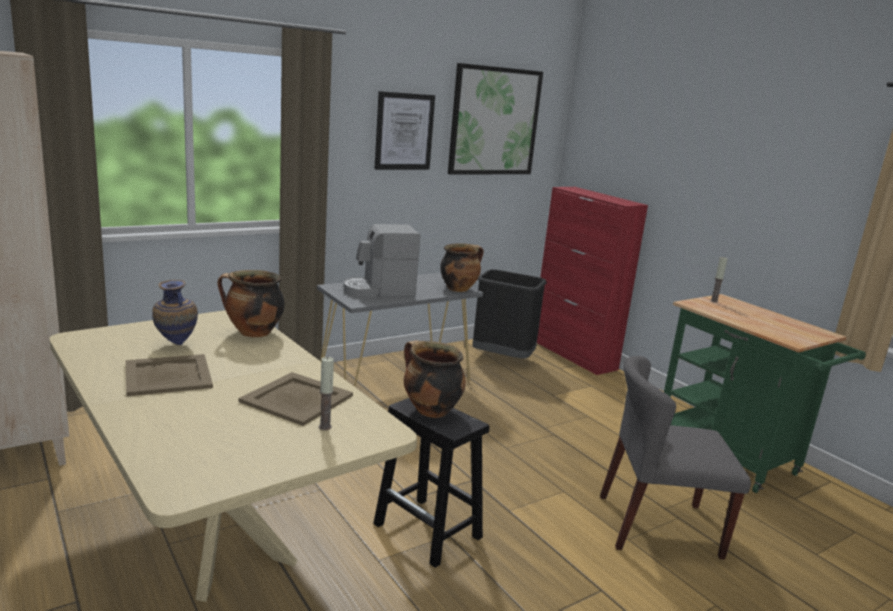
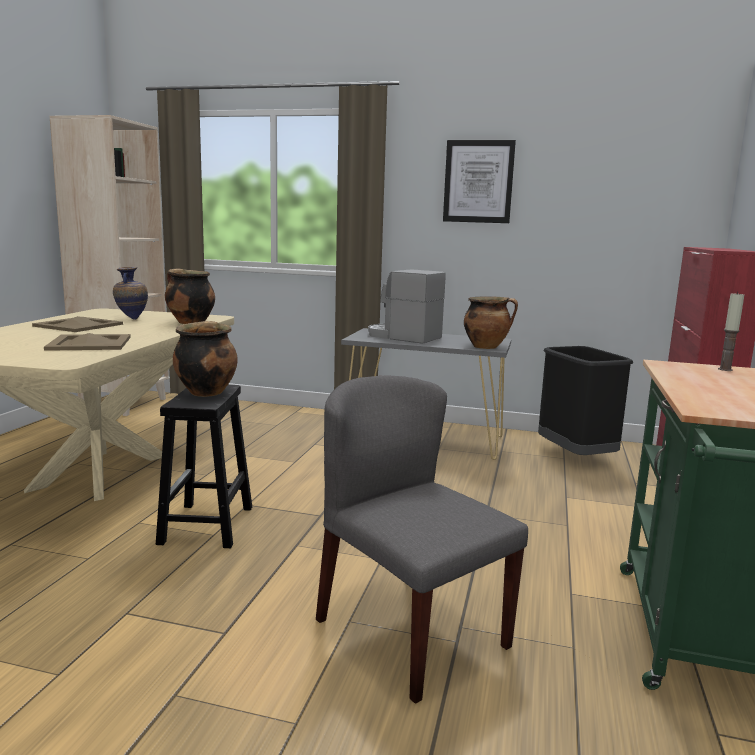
camera: 50 degrees right, 5 degrees down
candle [319,357,334,430] -> none
picture [448,63,543,175] -> none

